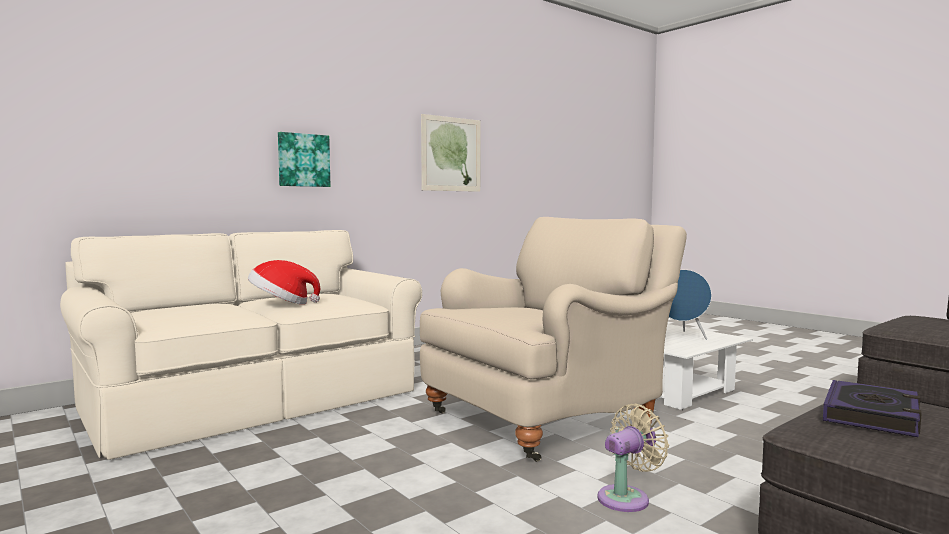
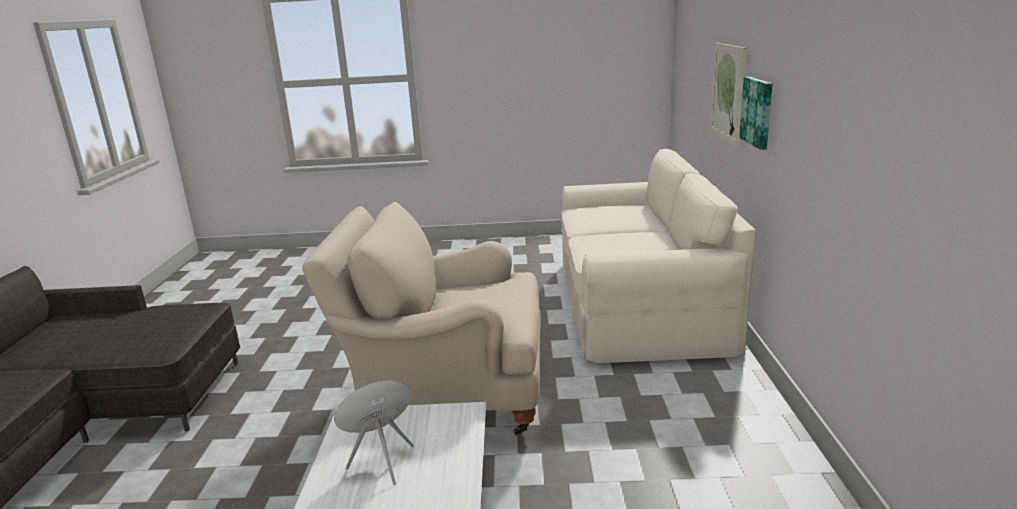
camera: 130 degrees right, 15 degrees up
hat [248,260,320,305] -> none
beige armchair [420,217,687,462] -> beige armchair turned 90 degrees clockwise [302,202,541,435]
picture [421,114,480,192] -> picture moved to [710,43,747,148]
beige fan [597,403,669,512] -> none
book [823,380,922,437] -> none

